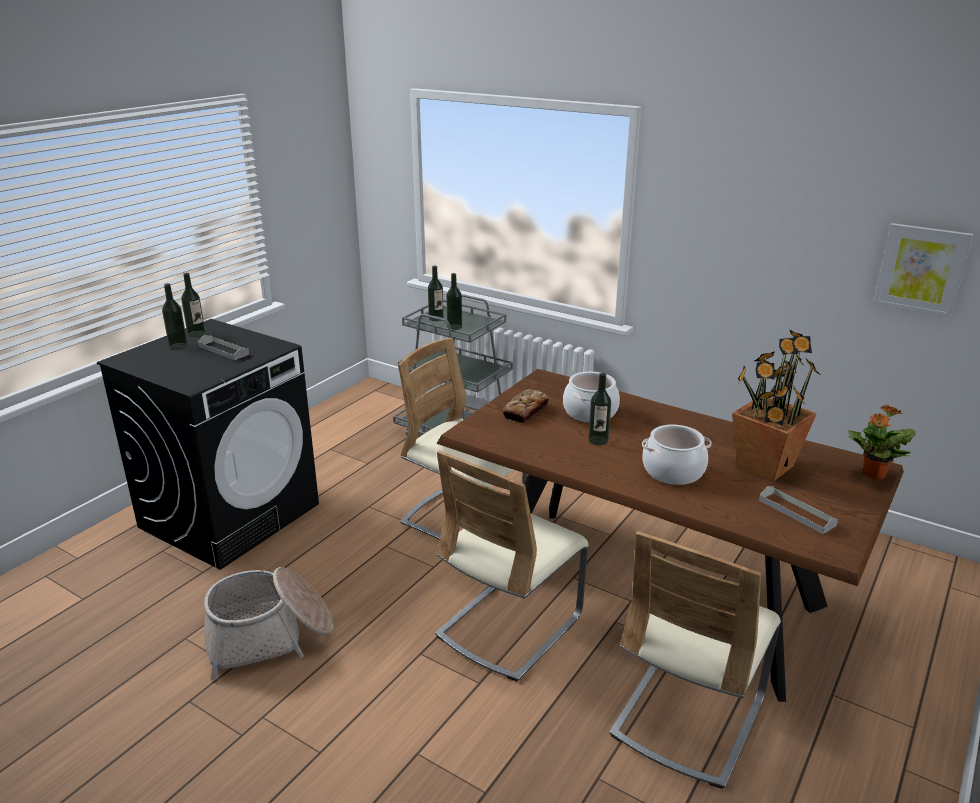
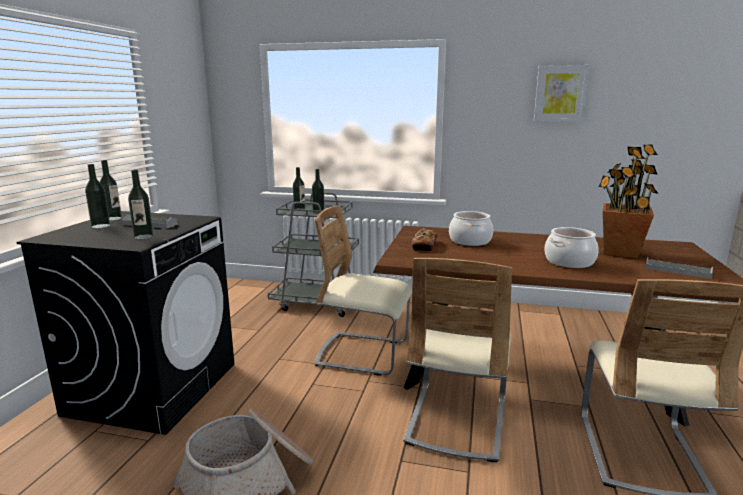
camera: 20 degrees left, 10 degrees down
bottle [588,373,611,445] -> bottle moved to [128,170,154,240]
potted plant [848,404,916,480] -> none
picture [873,223,973,318] -> picture moved to [534,65,589,122]

